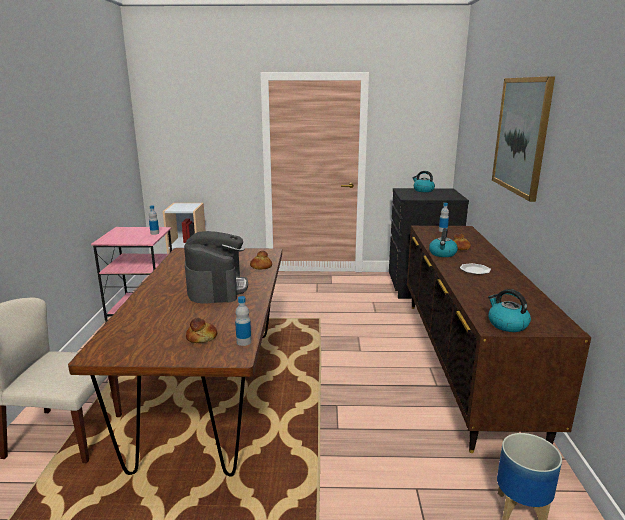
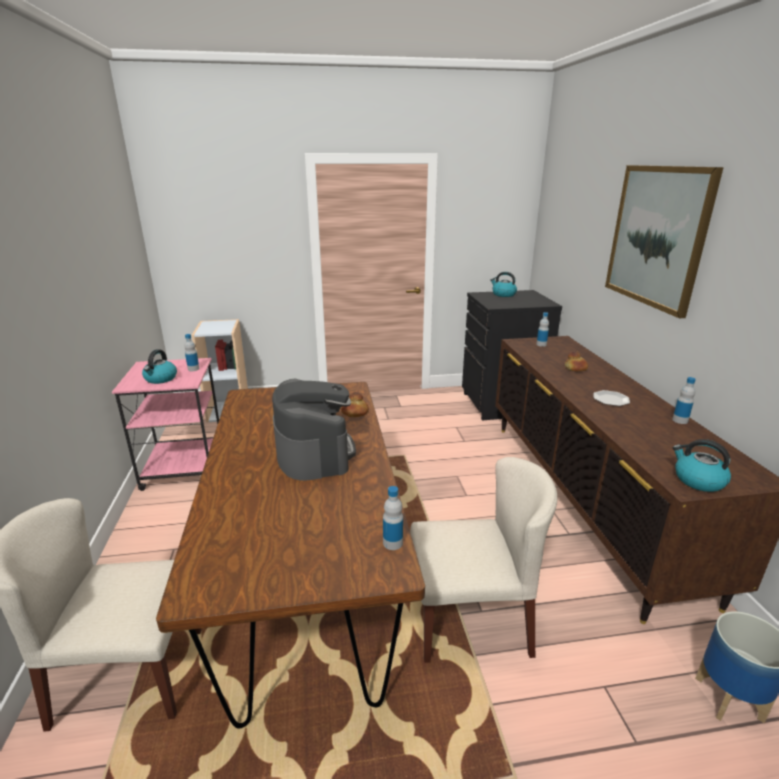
camera: 10 degrees left, 5 degrees up
bread [186,318,217,343] -> none
kettle [429,228,458,257] -> kettle moved to [142,349,177,384]
none -> beige chair [410,457,557,663]
none -> bottle [672,377,696,424]

